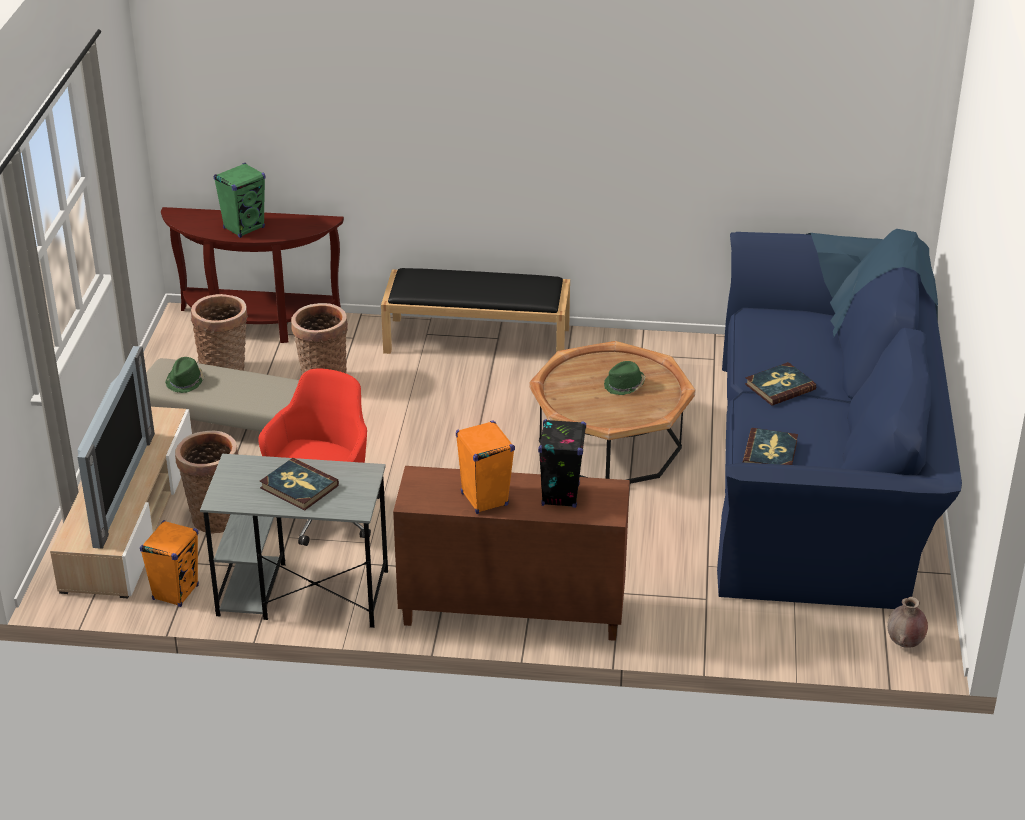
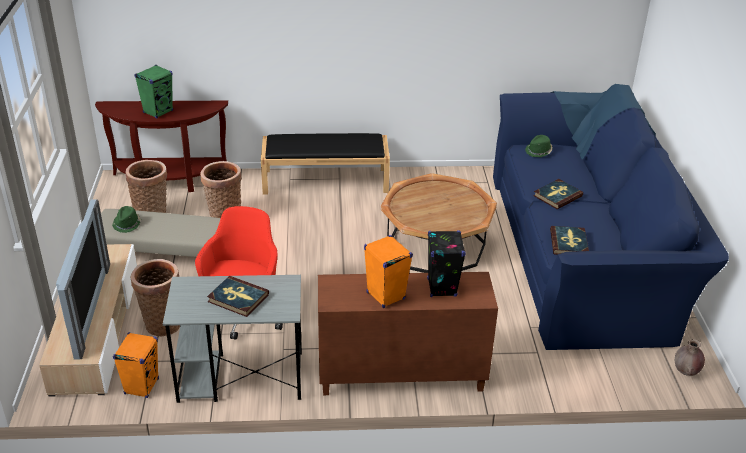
camera: 10 degrees left, 0 degrees up
green hat [604,361,645,395] -> green hat moved to [525,135,553,157]

